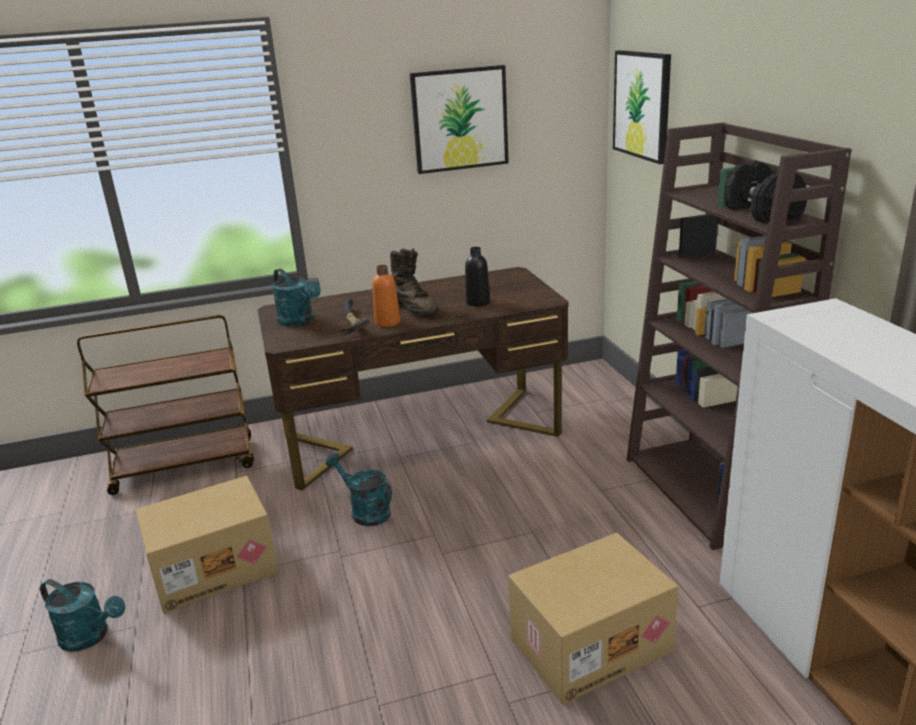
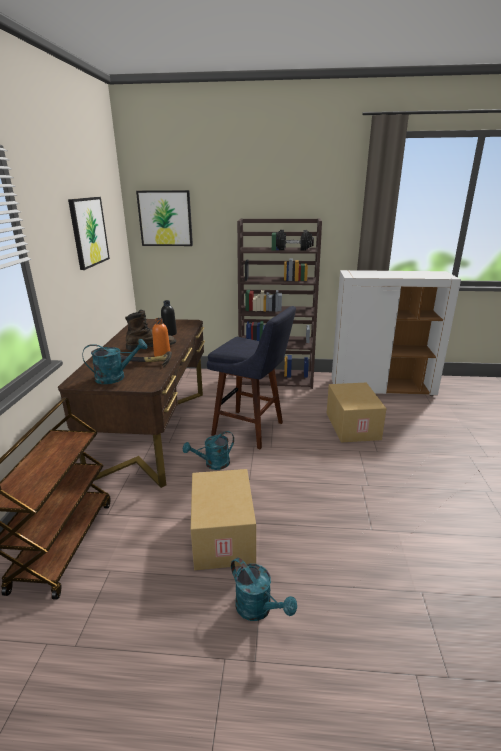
camera: 70 degrees left, 0 degrees up
turquoise watering can [40,579,125,652] -> turquoise watering can turned 90 degrees clockwise [231,557,297,621]
none -> blue stool [207,306,296,449]

